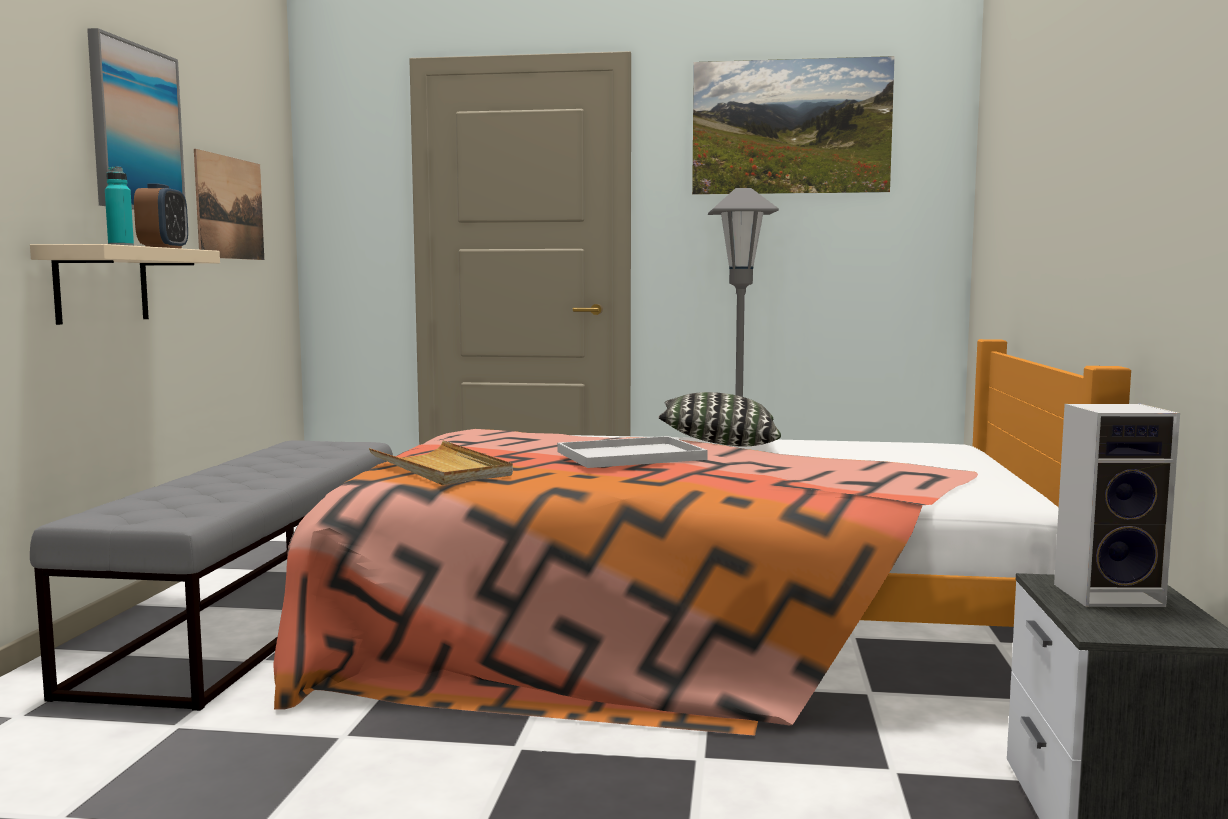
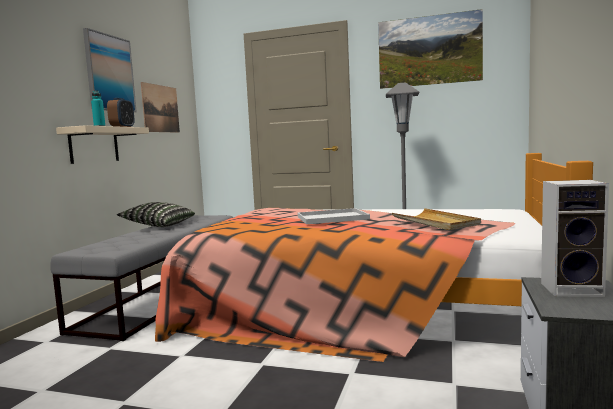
camera: 10 degrees right, 0 degrees up
beige tray [369,440,513,485] -> beige tray moved to [392,208,481,230]
pillow [658,392,781,447] -> pillow moved to [117,202,195,227]

